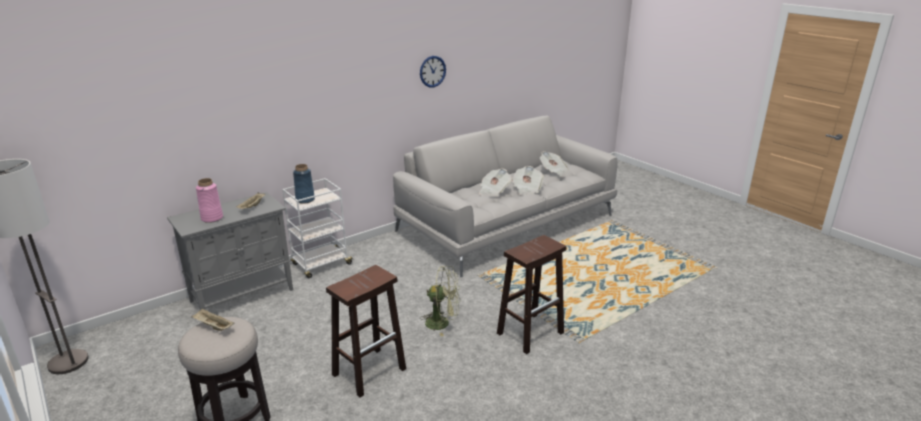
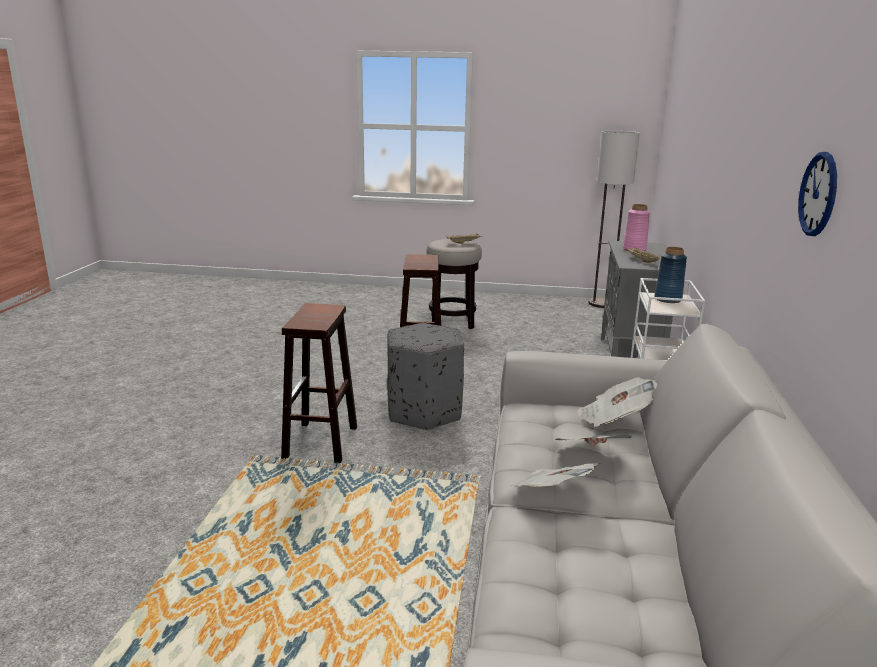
camera: 135 degrees right, 5 degrees down
green fan [420,266,460,336] -> grey ottoman [387,323,464,431]
newspaper [540,151,569,177] -> newspaper moved to [577,377,657,427]

